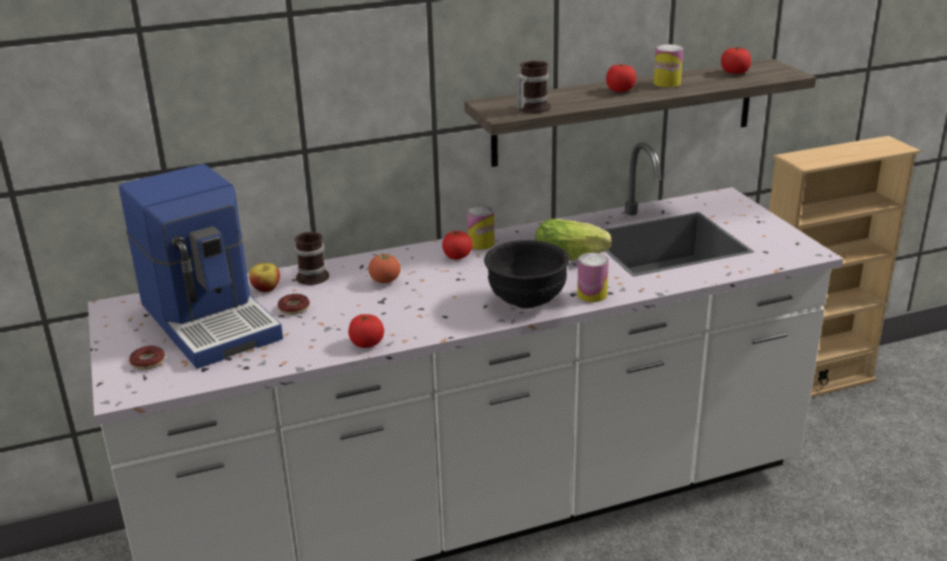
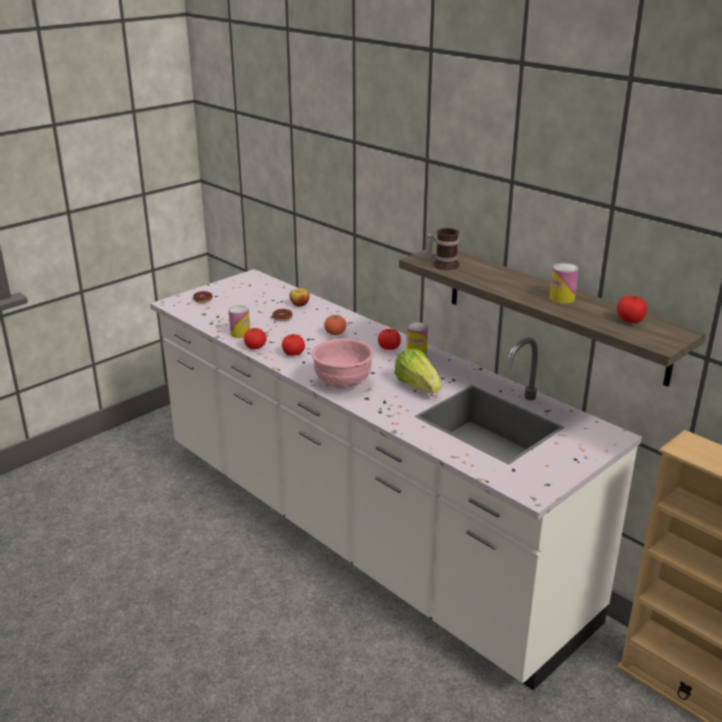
camera: 65 degrees right, 0 degrees up
coffee machine [119,164,283,369] -> none
mug [294,232,329,285] -> none
black bowl [484,240,570,309] -> pink bowl [311,339,374,389]
can [577,253,609,302] -> can moved to [229,305,250,338]
tomato [606,64,636,92] -> tomato moved to [282,333,305,356]

